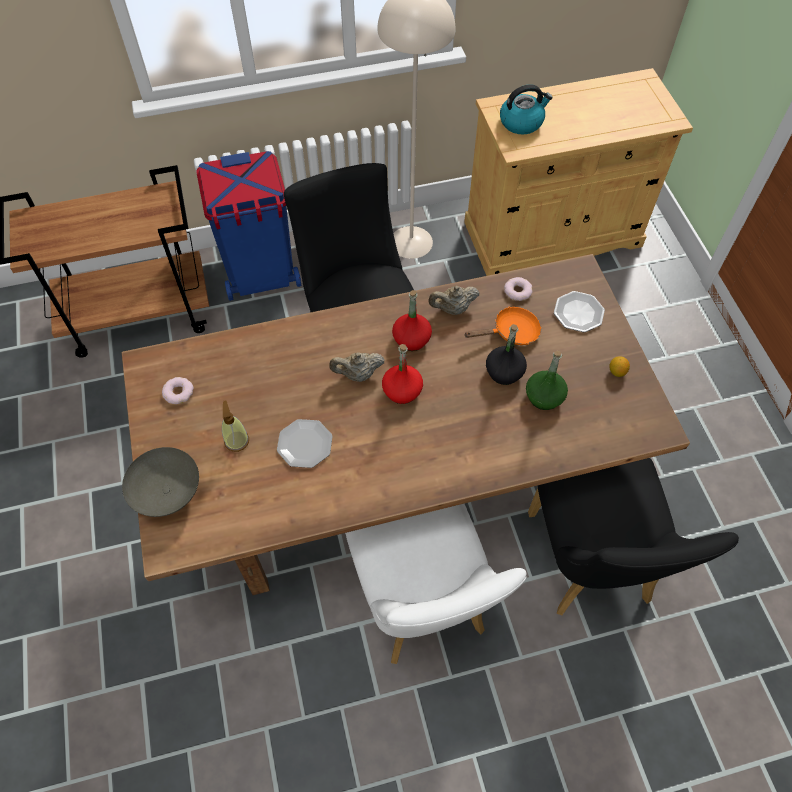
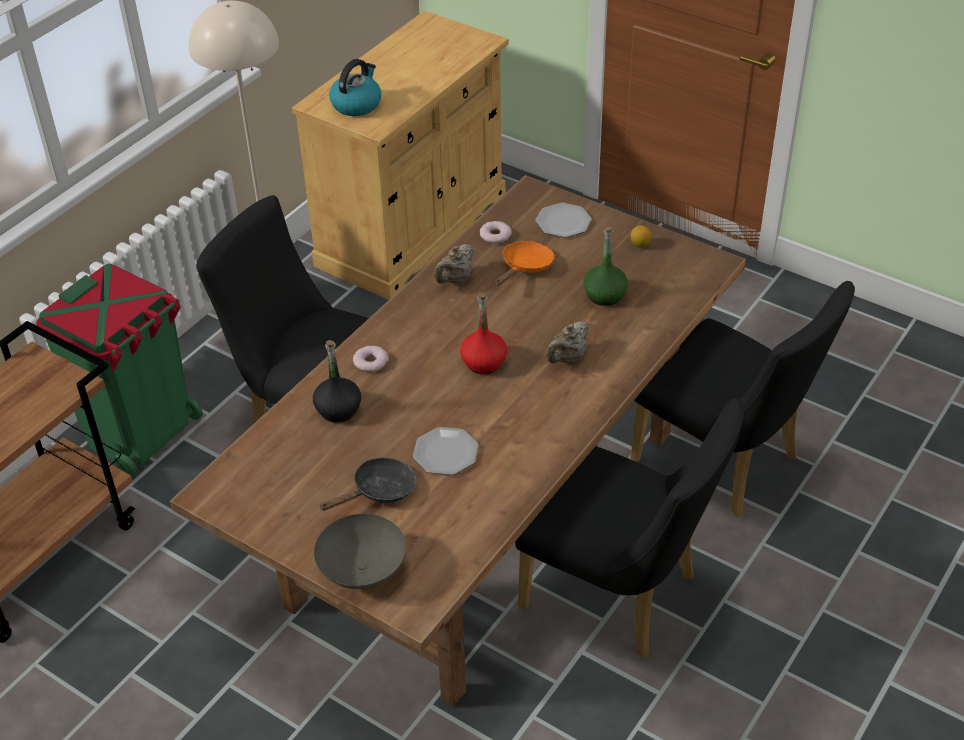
camera: 40 degrees left, 15 degrees down
donut [162,377,194,404] -> donut moved to [353,346,389,372]
blue trash can [196,151,301,301] -> green trash can [36,264,203,477]
soap dispenser [222,400,249,452] -> black frying pan [319,458,416,511]
beige teapot [329,352,385,382] -> beige teapot moved to [546,321,588,363]
white chair [345,504,526,664] -> black chair [515,398,744,658]
red bottle [392,290,432,351] -> none
black bottle [486,324,527,385] -> black bottle moved to [313,340,361,423]

